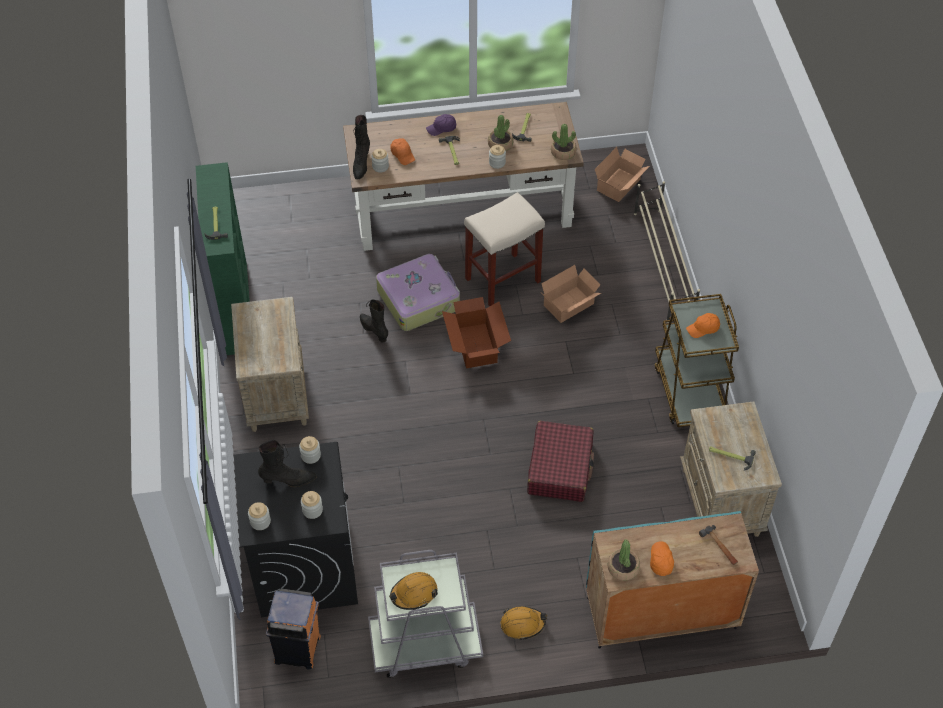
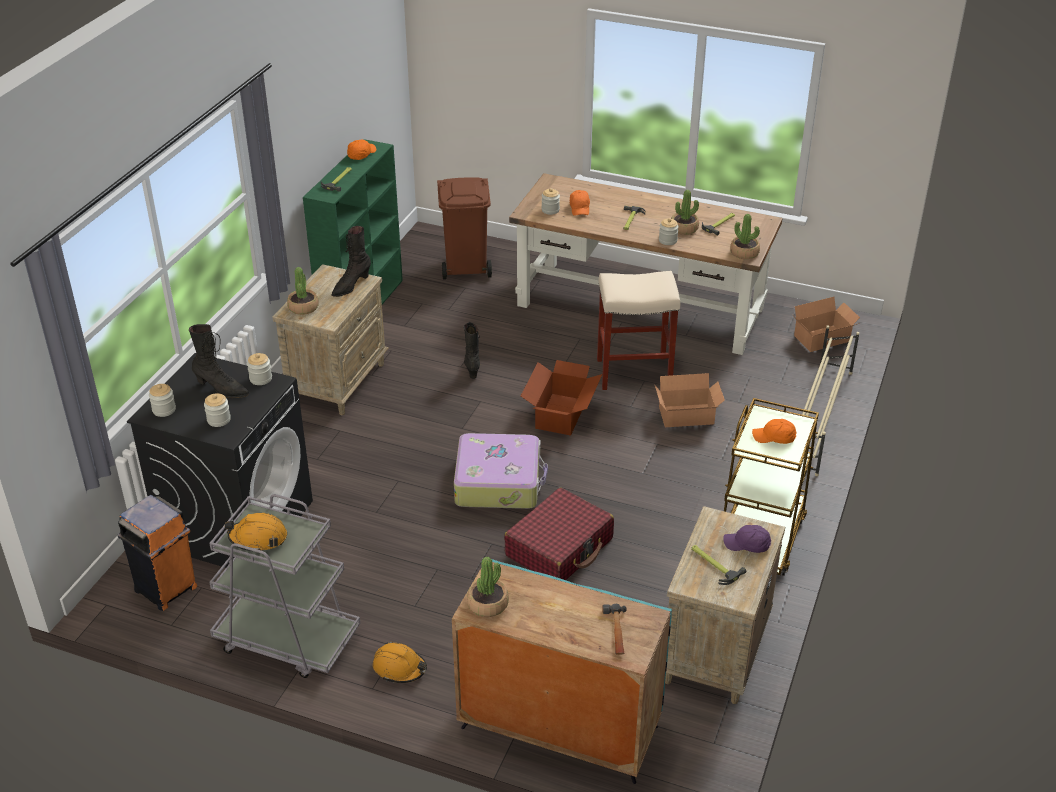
camera: 30 degrees right, 15 degrees down
black boot [353,115,370,180] -> black boot moved to [331,226,371,297]
suitcase [376,254,460,331] -> suitcase moved to [454,433,548,509]
purple cap [426,114,456,136] -> purple cap moved to [723,525,771,553]
orange cap [650,541,674,576] -> orange cap moved to [347,140,376,160]
none -> potted plant [287,267,319,315]
none -> brown trash can [437,177,492,280]

